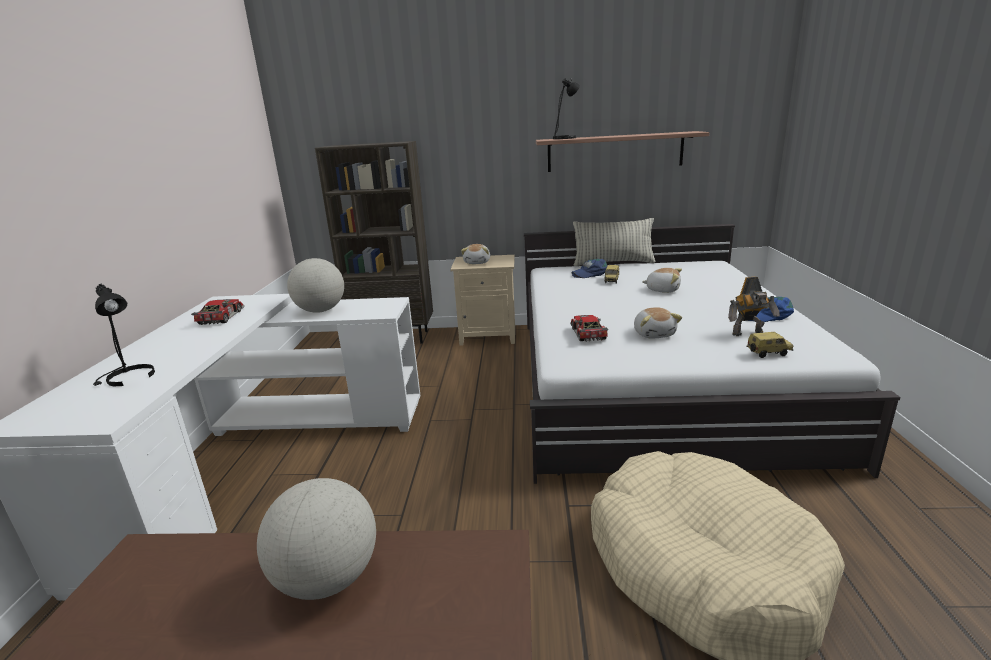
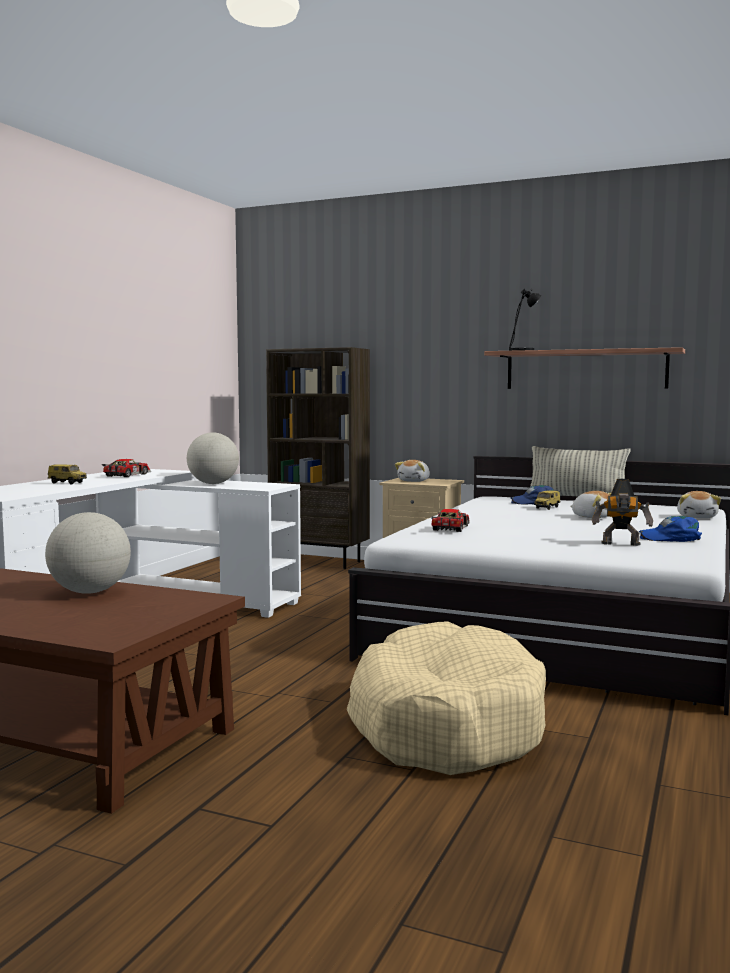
camera: 20 degrees right, 15 degrees down
black table lamp [93,284,155,386] -> none
plush toy [634,307,682,338] -> plush toy moved to [677,491,721,518]
toy car [746,332,793,358] -> toy car moved to [48,464,87,485]

